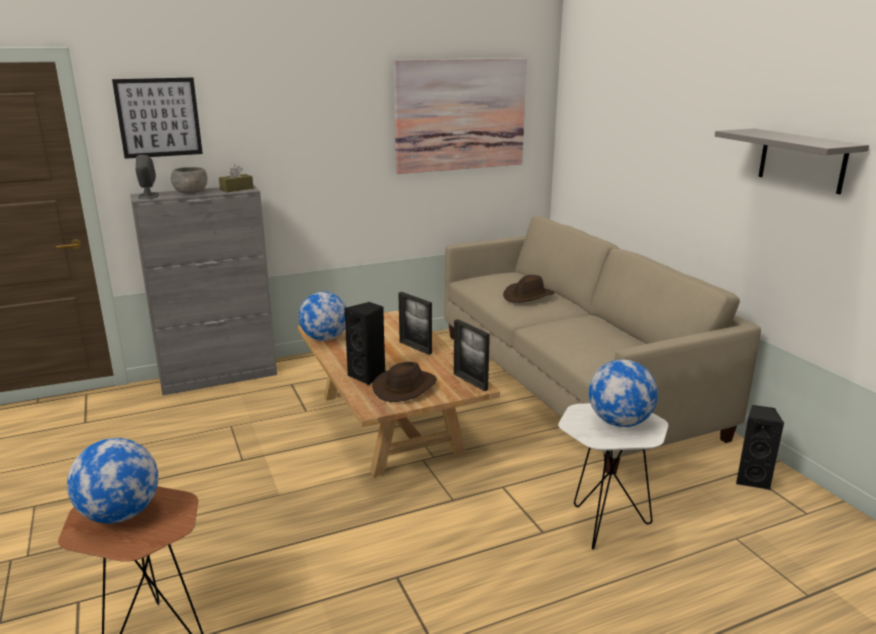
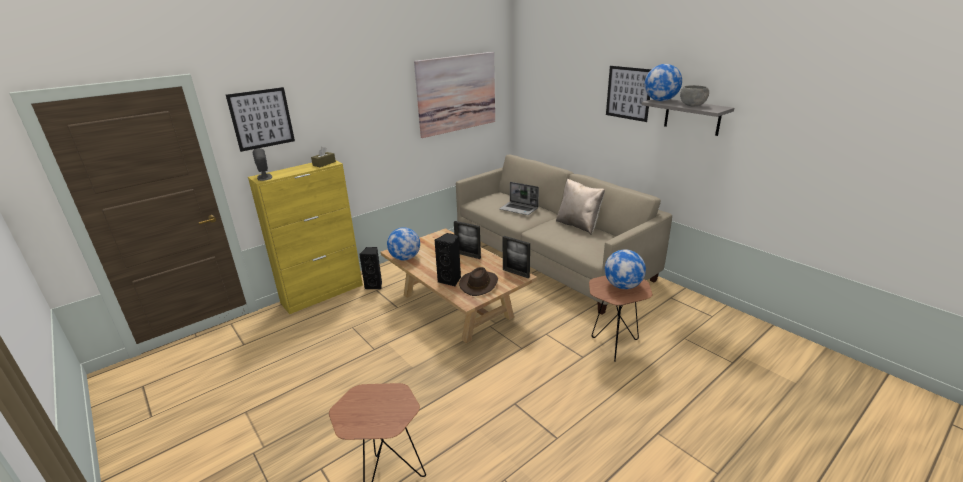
camera: 15 degrees left, 5 degrees up
globe [67,438,158,524] -> globe moved to [645,64,682,101]
grey cabinet [130,185,277,395] -> yellow cabinet [248,161,363,314]
grey bowl [171,167,208,194] -> grey bowl moved to [680,85,709,107]
brown hat [503,275,555,303] -> laptop [499,182,539,215]
white side table [558,403,669,550] -> brown side table [589,276,652,362]
black speaker [736,405,784,491] -> black speaker moved to [359,247,382,289]
none -> beige pillow [556,178,605,235]
none -> picture [606,66,651,122]

